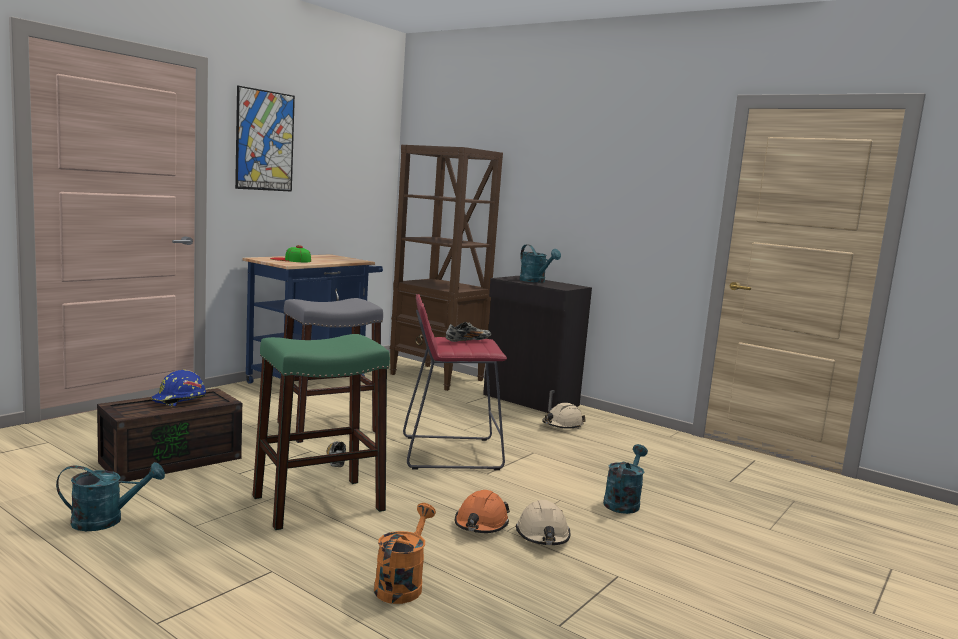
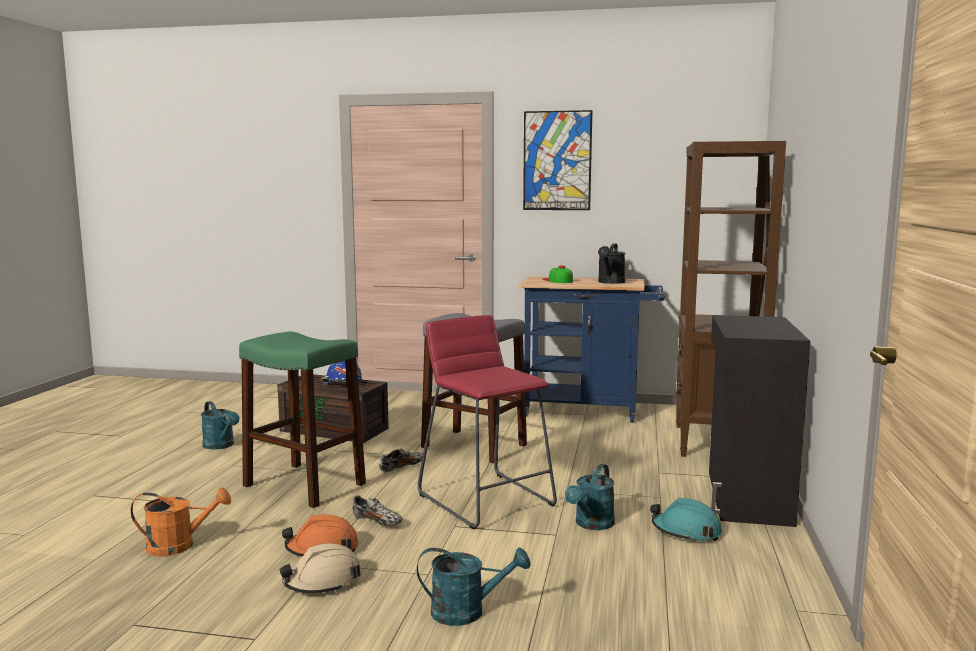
camera: 65 degrees right, 0 degrees up
shoe [446,322,491,342] -> shoe moved to [352,495,402,526]
turquoise watering can [519,245,561,283] -> turquoise watering can moved to [565,464,615,530]
beige hard hat [542,403,586,428] -> turquoise hard hat [650,498,722,542]
none -> black watering can [598,244,626,284]

